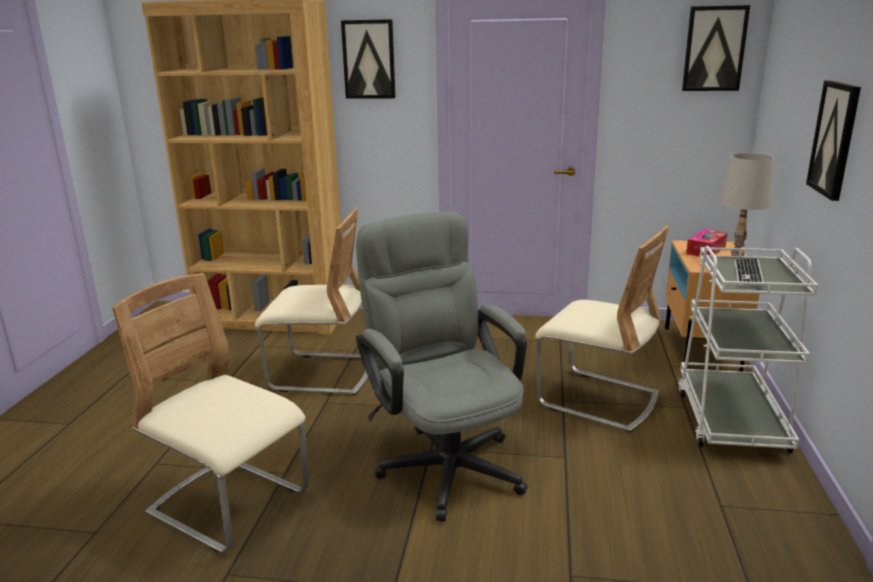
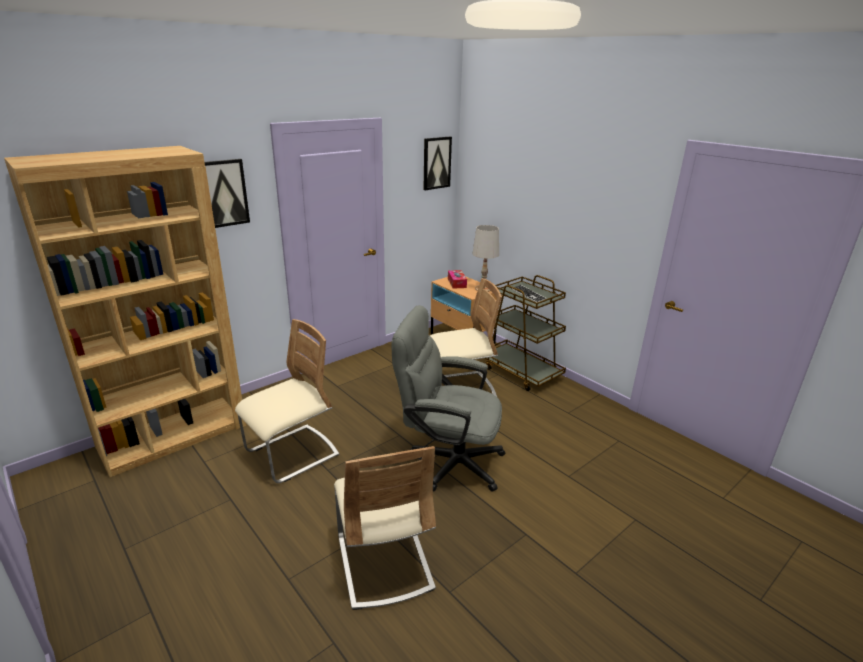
camera: 50 degrees left, 5 degrees up
beige chair [112,273,309,553] -> beige chair turned 90 degrees counterclockwise [334,446,436,610]
white cart [678,246,818,453] -> brown cart [485,275,566,391]
picture [806,81,861,201] -> none

